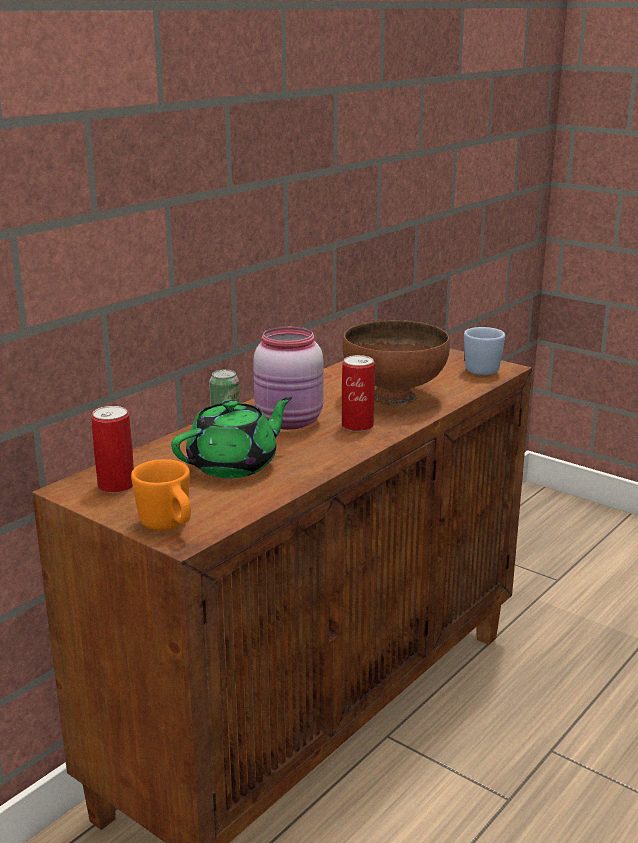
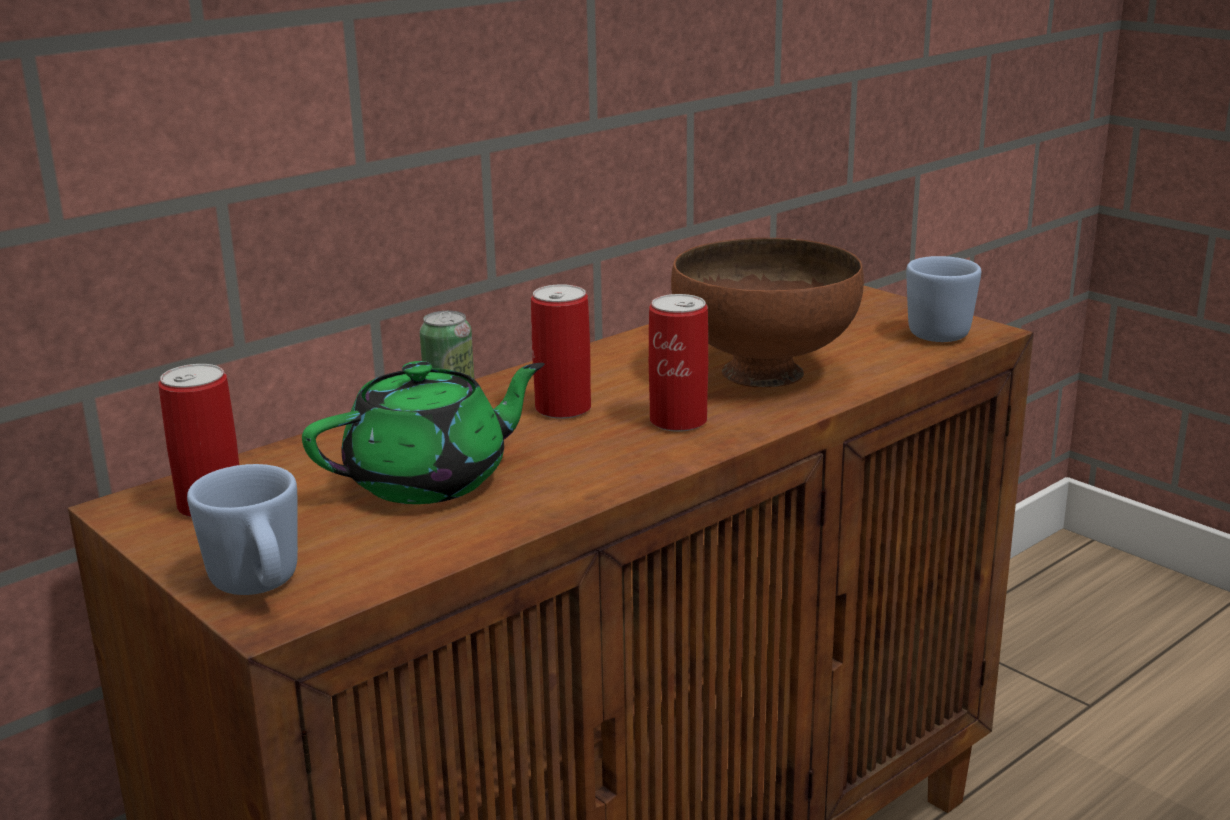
camera: 10 degrees right, 0 degrees up
orange mug [131,459,191,531] -> blue mug [187,464,298,595]
pink jar [253,326,323,430] -> can [531,284,591,419]

